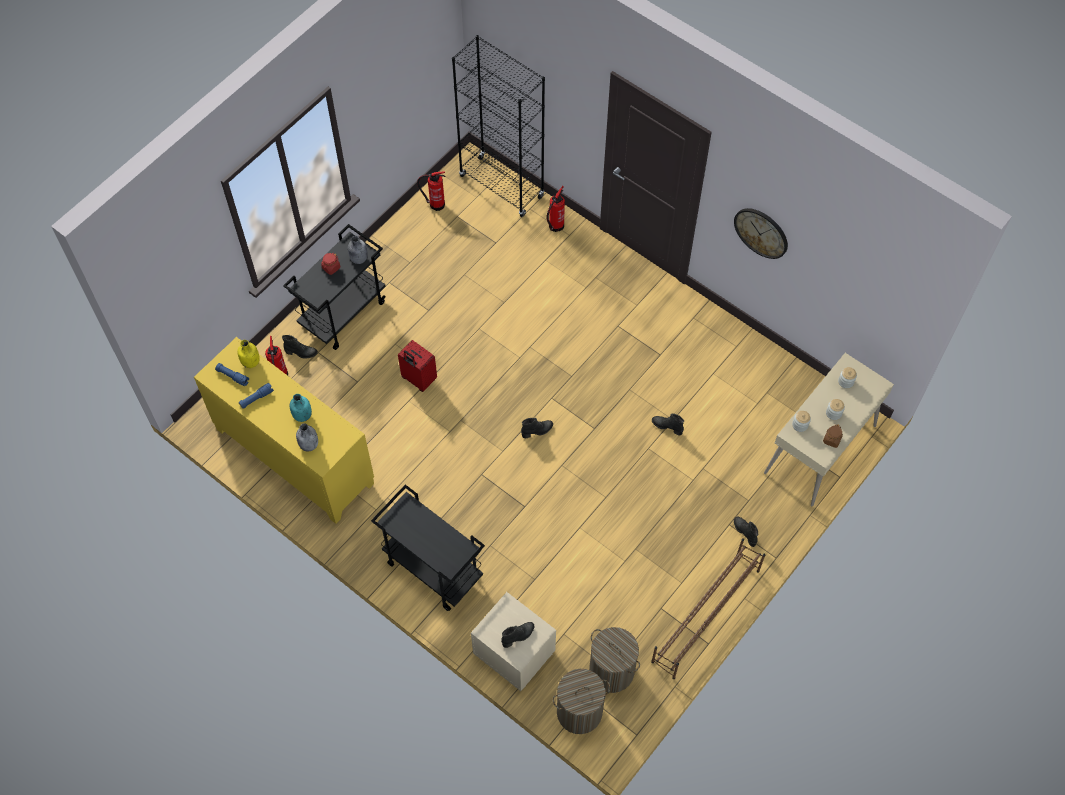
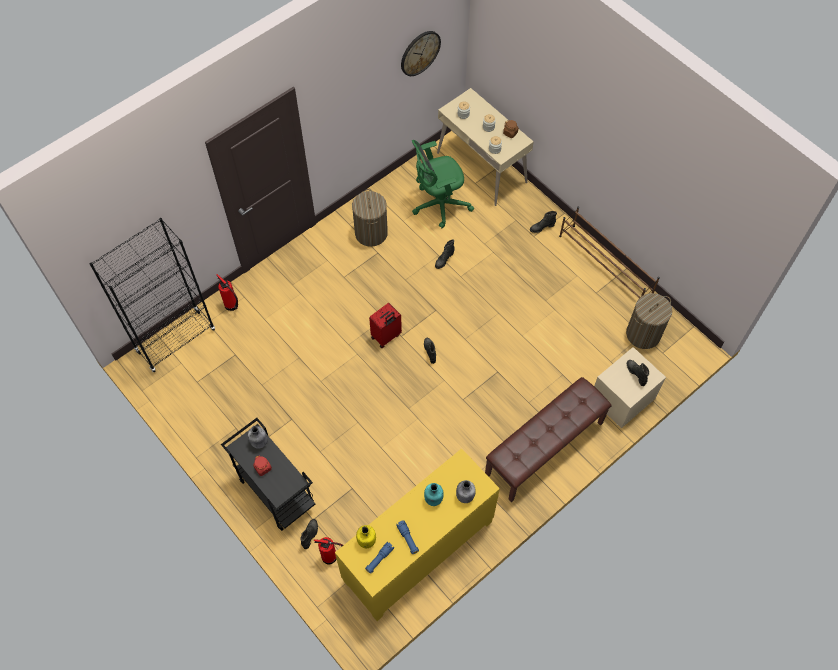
camera: 80 degrees left, 0 degrees up
black cart [371,485,485,611] -> brown bench [485,377,612,502]
red suitcase [398,340,437,392] -> red suitcase moved to [369,303,402,348]
fire extinguisher [417,171,445,211] -> none
laundry basket [553,669,610,734] -> laundry basket moved to [352,189,388,247]
wall clock [734,208,788,259] -> wall clock moved to [401,31,441,76]
none -> green office chair [412,140,474,228]

